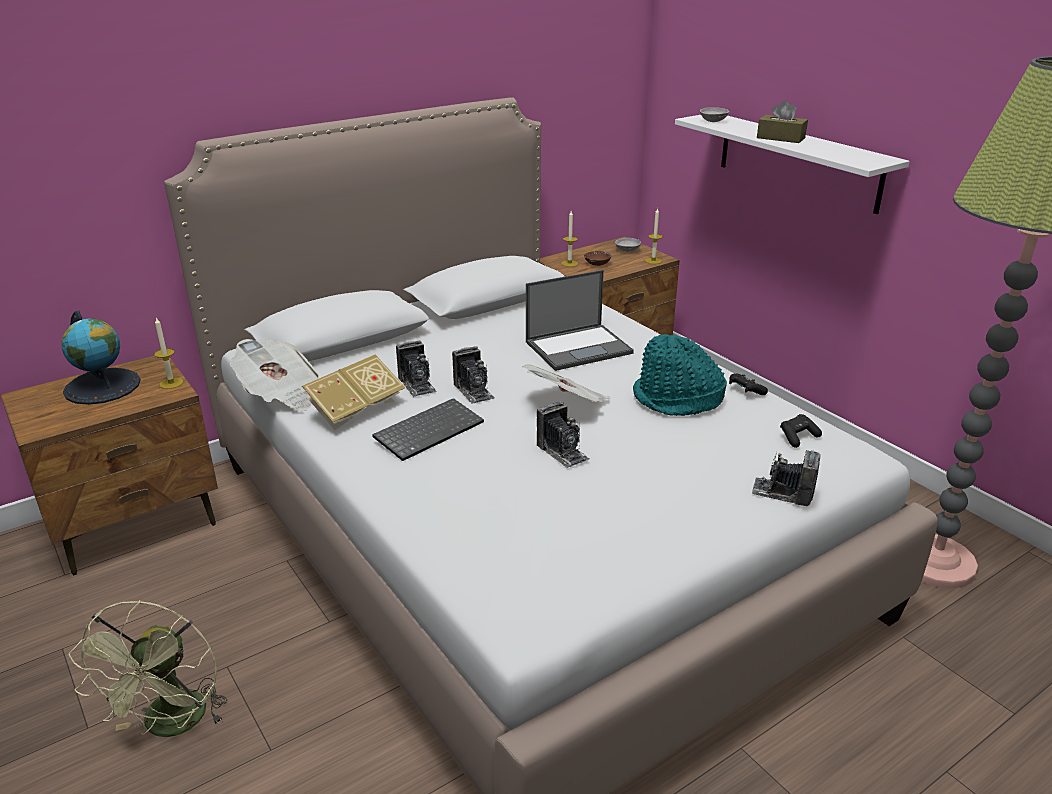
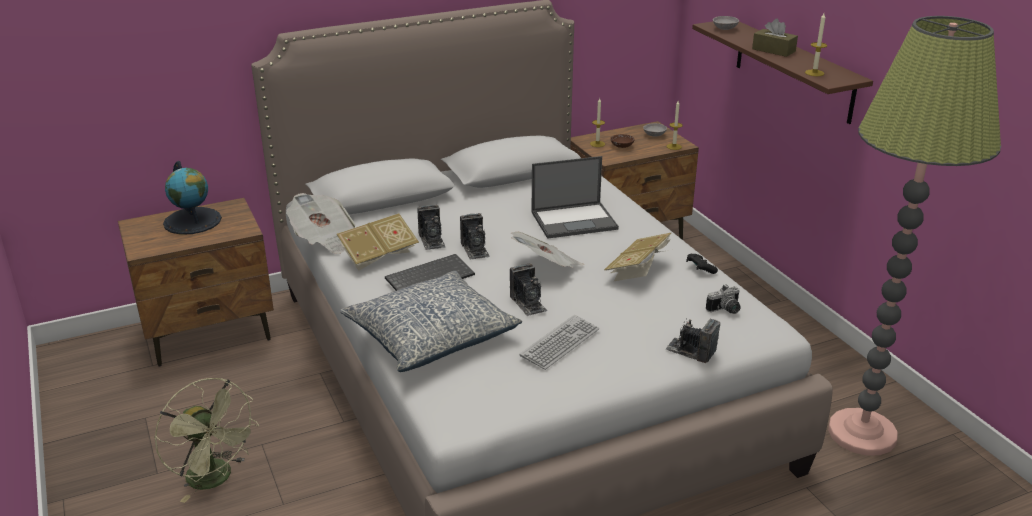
camera: 10 degrees right, 0 degrees up
green fan [68,600,228,737] -> green fan turned 60 degrees counterclockwise [155,378,259,503]
candle [154,317,183,389] -> candle moved to [805,13,828,76]
turquoise hat [633,334,727,416] -> book [604,233,671,281]
white shelf [675,115,910,214] -> brown shelf [692,21,873,124]
black game controller [780,414,822,448] -> camera [706,284,741,314]
none -> pillow [340,271,522,372]
none -> keyboard [520,315,599,370]

